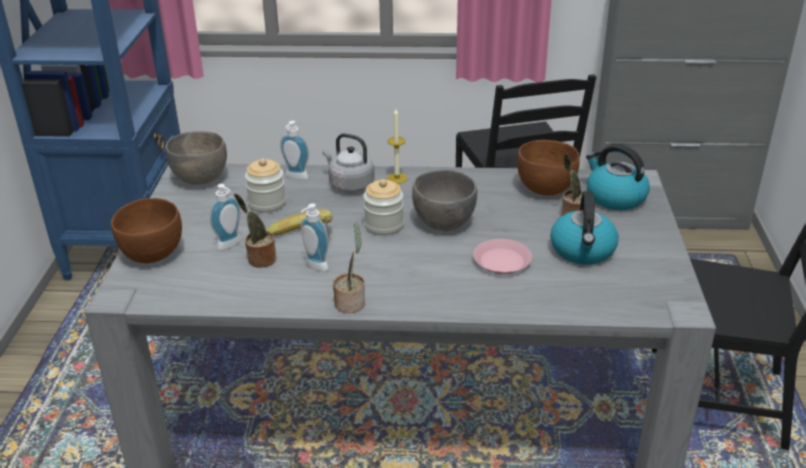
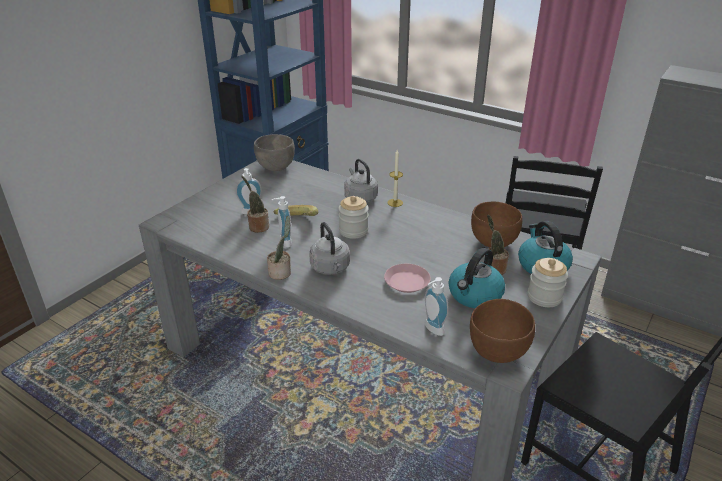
camera: 30 degrees right, 0 degrees up
brown bowl [111,198,182,263] -> brown bowl moved to [470,299,535,363]
jar [245,158,286,213] -> jar moved to [528,258,568,307]
soap dispenser [280,121,309,180] -> soap dispenser moved to [425,277,449,336]
grey bowl [412,170,477,231] -> none
none -> grey kettle [309,222,350,275]

